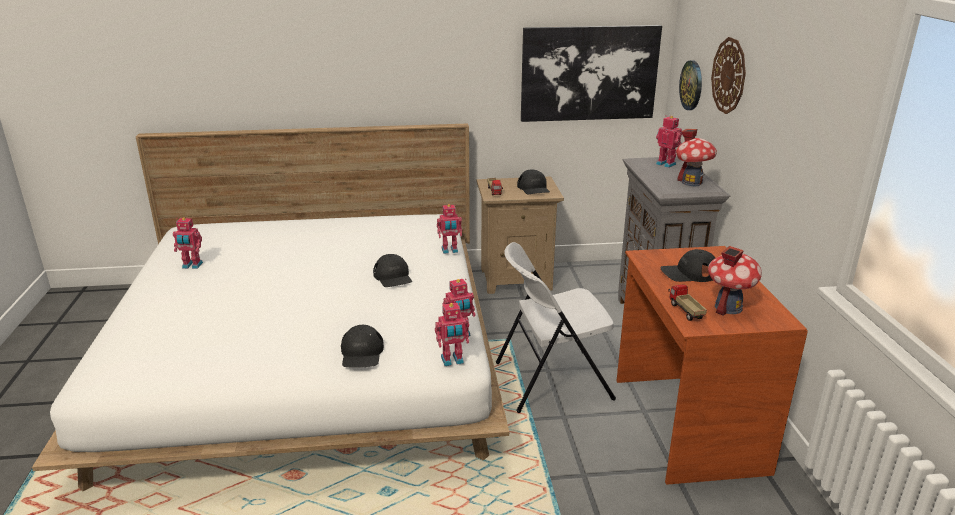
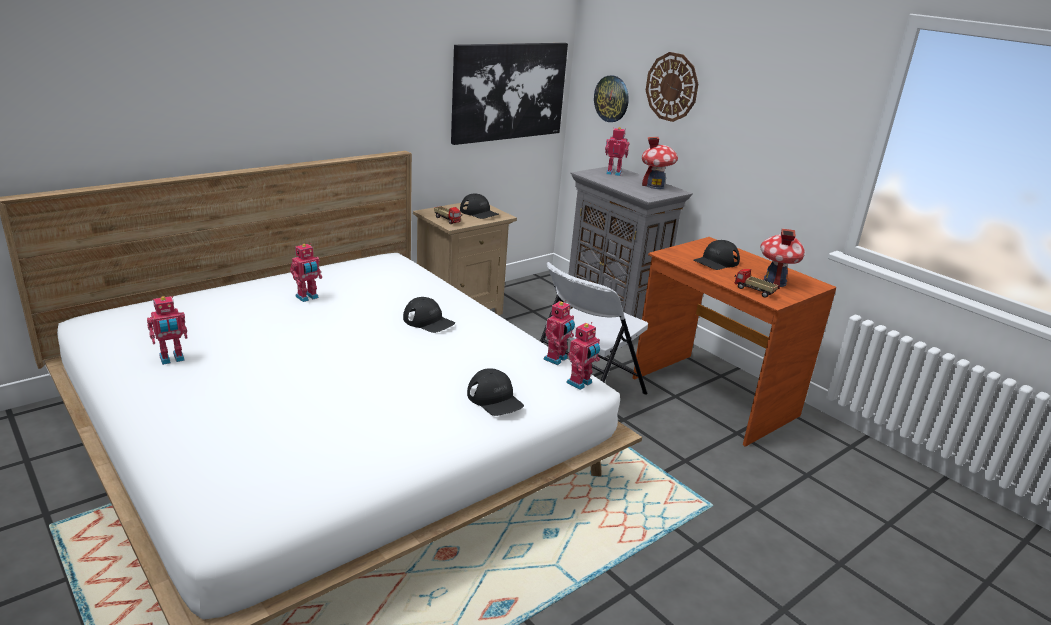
camera: 35 degrees left, 0 degrees up
toy robot [437,204,462,254] -> toy robot moved to [290,243,322,302]

